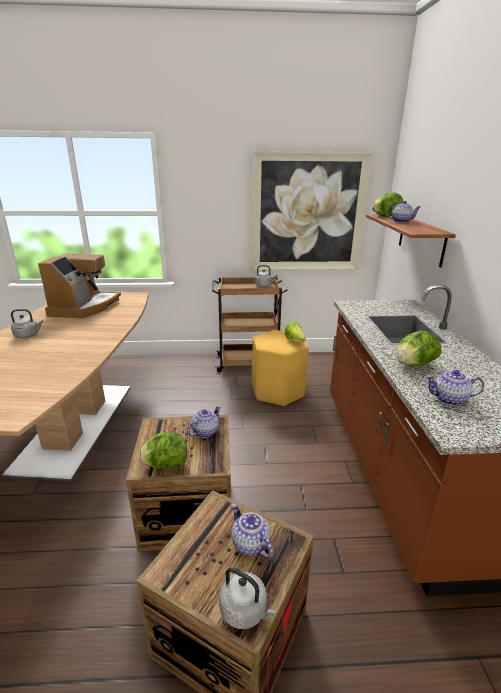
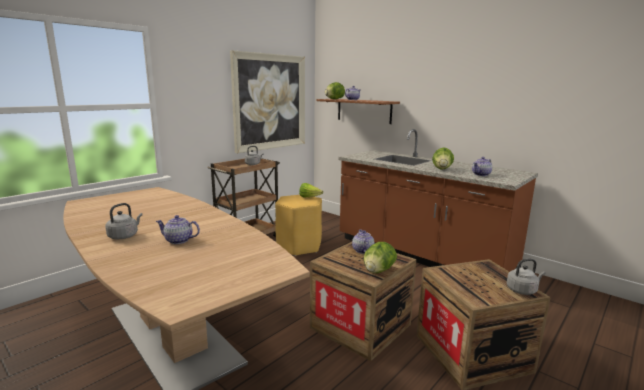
camera: 45 degrees left, 10 degrees down
coffee machine [38,253,121,318] -> none
teapot [232,503,273,558] -> teapot moved to [156,215,200,244]

